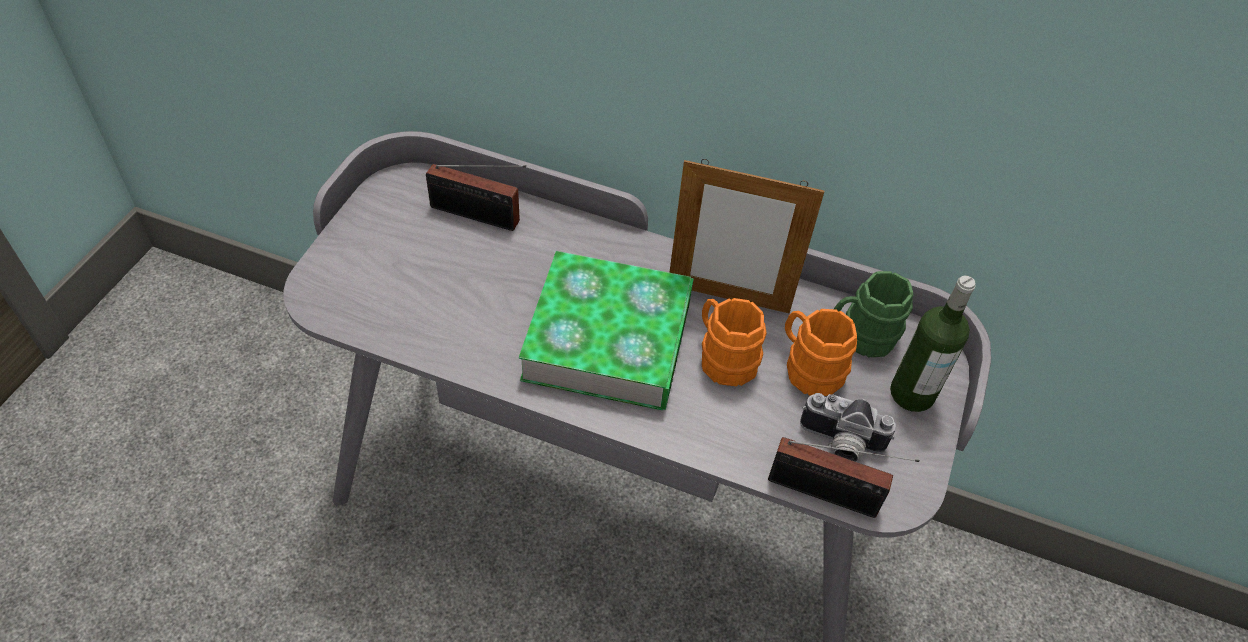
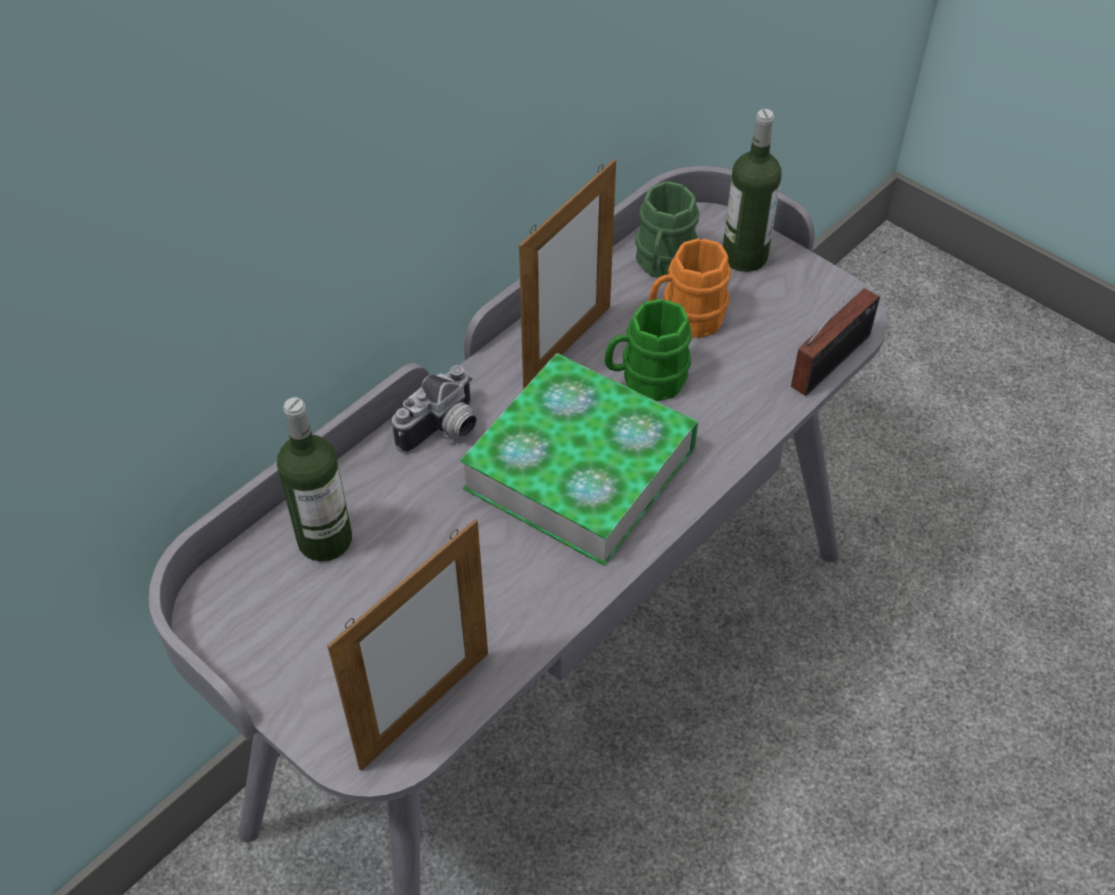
camera: 65 degrees left, 0 degrees up
radio [426,164,526,231] -> bottle [277,397,352,562]
orange mug [702,298,766,386] -> green mug [604,299,692,401]
camera [800,393,896,462] -> camera moved to [392,365,477,454]
none -> picture frame [327,519,488,771]

